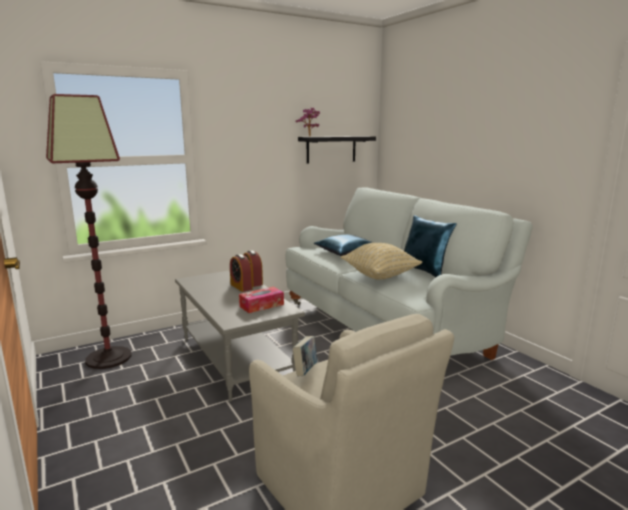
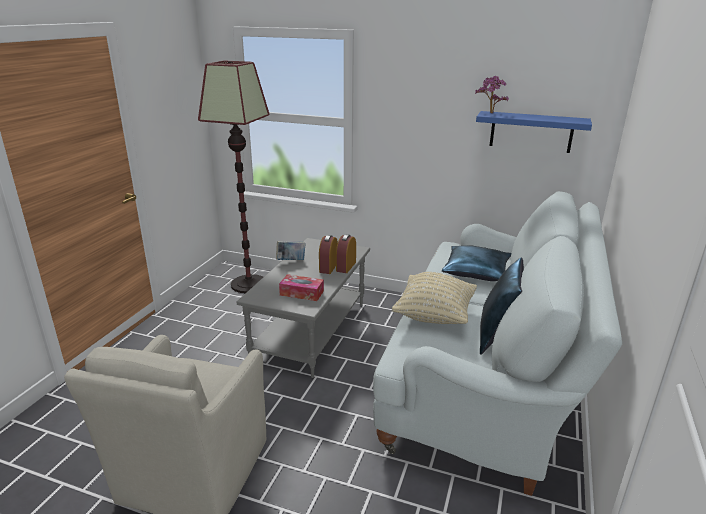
camera: 50 degrees right, 10 degrees up
book [293,336,317,376] -> book moved to [276,241,306,260]
black shelf [298,136,376,164] -> blue shelf [476,111,592,153]

